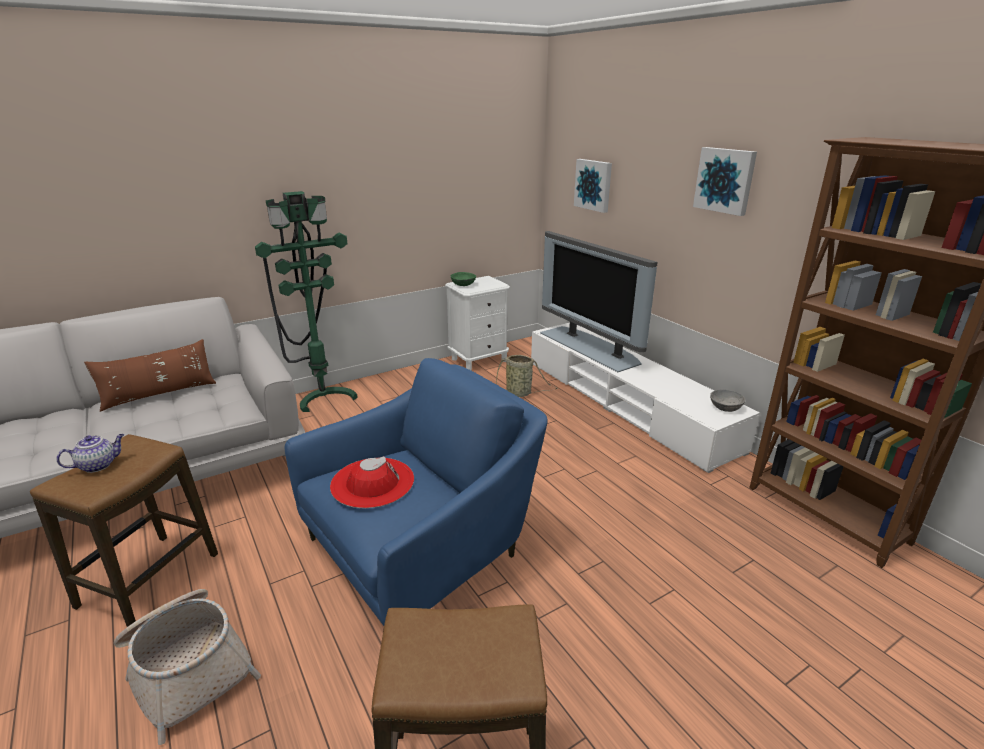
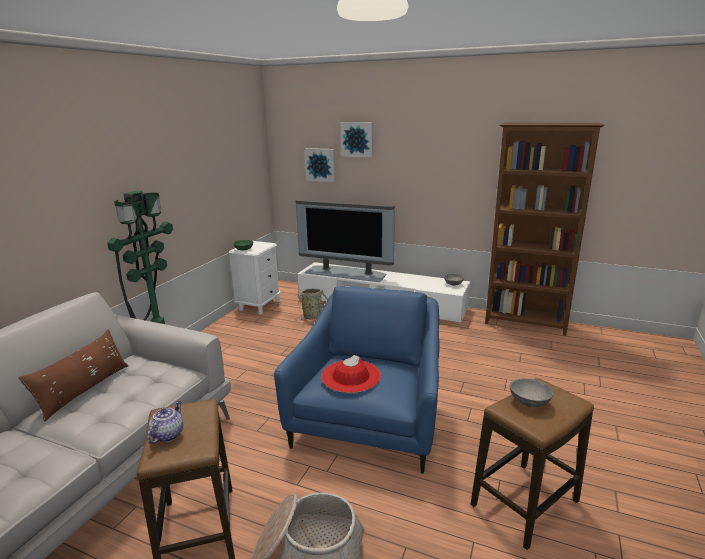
camera: 35 degrees left, 5 degrees down
picture [693,147,757,216] -> picture moved to [340,122,373,157]
none -> grey bowl [510,378,553,407]

